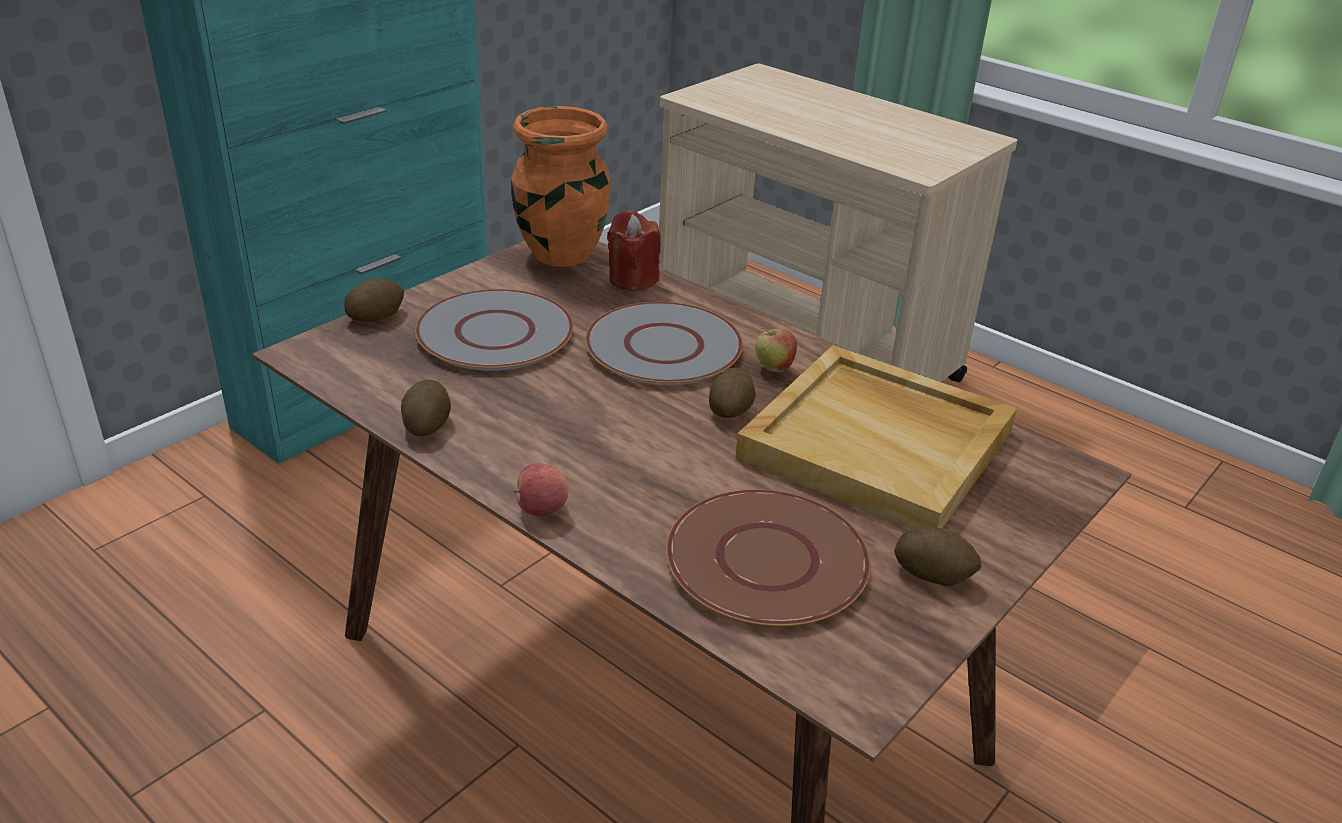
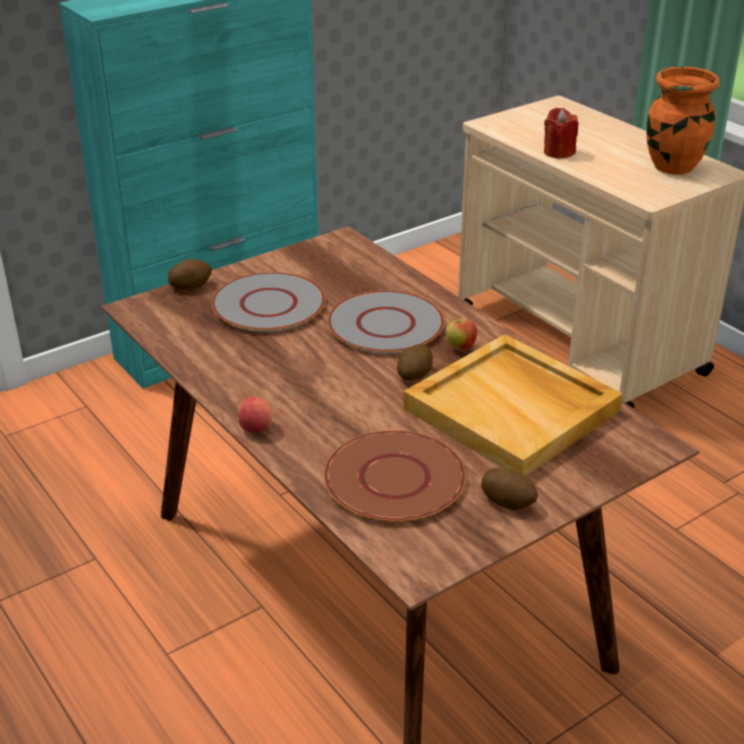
camera: 15 degrees right, 0 degrees up
potato [401,380,451,436] -> none
orange vase [511,106,611,267] -> orange vase moved to [647,67,719,175]
red candle [607,211,661,291] -> red candle moved to [544,108,578,159]

